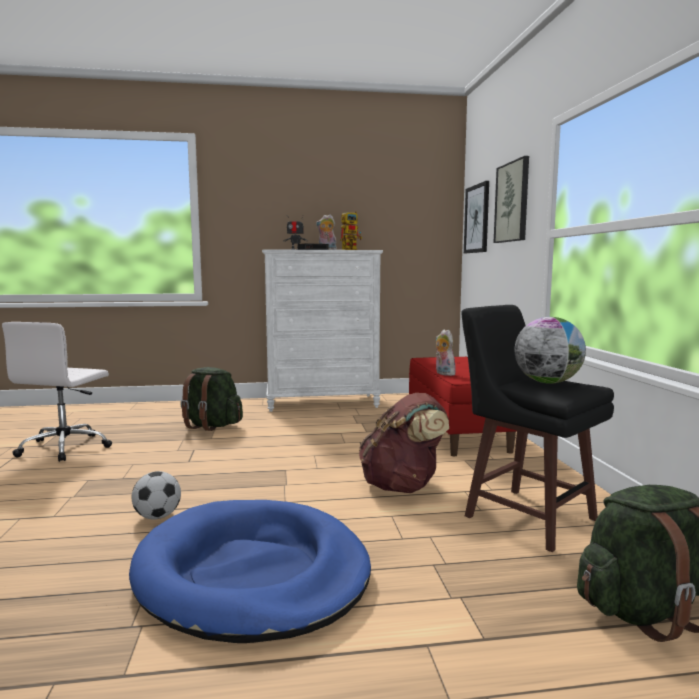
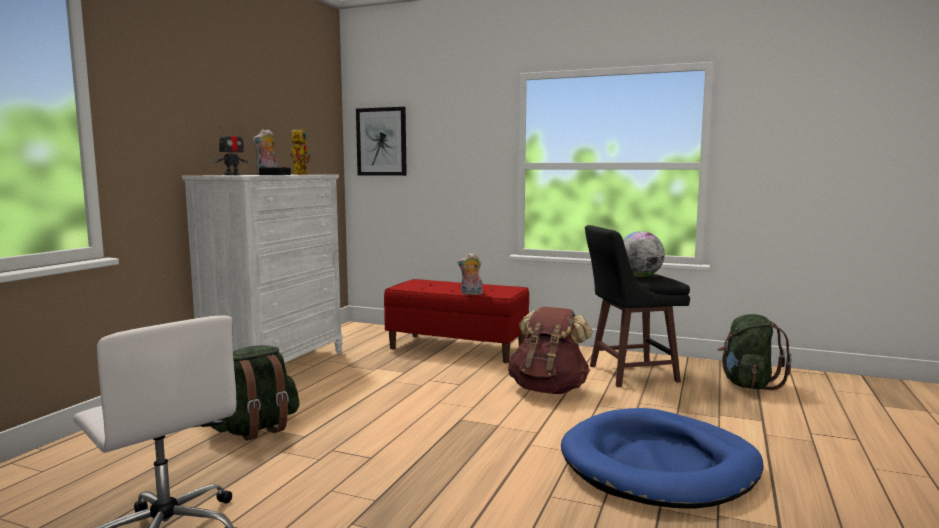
camera: 60 degrees left, 0 degrees up
football [132,471,181,519] -> none
picture [494,156,529,243] -> none

